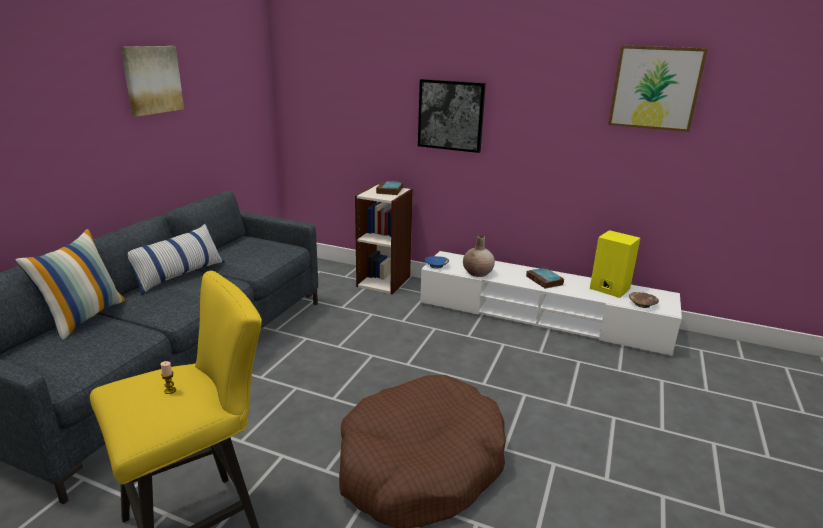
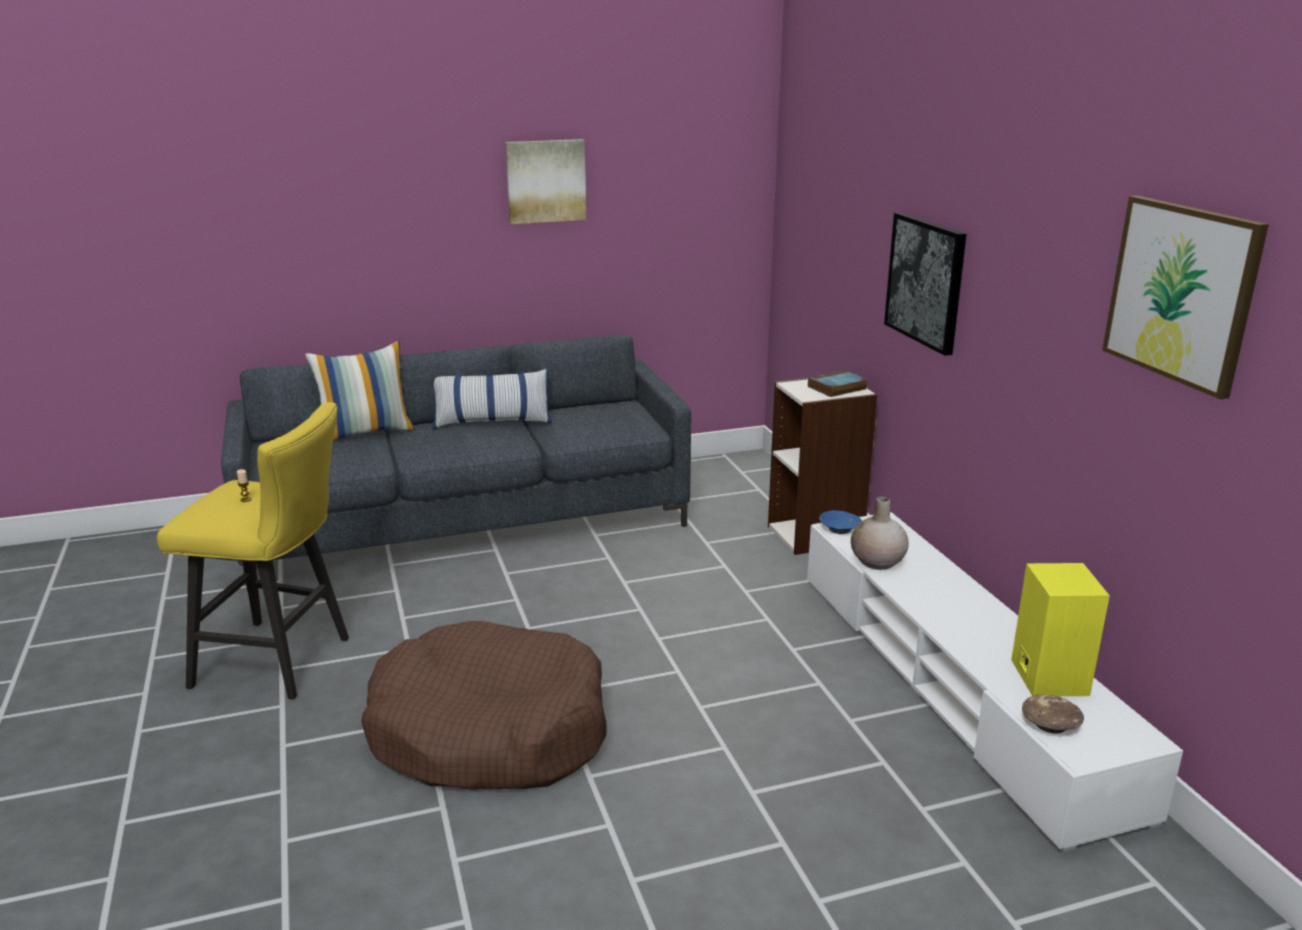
camera: 50 degrees right, 0 degrees up
book [526,267,564,289] -> none

